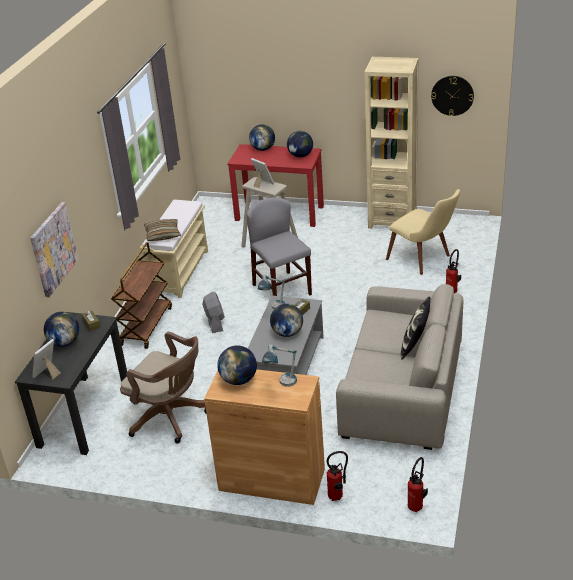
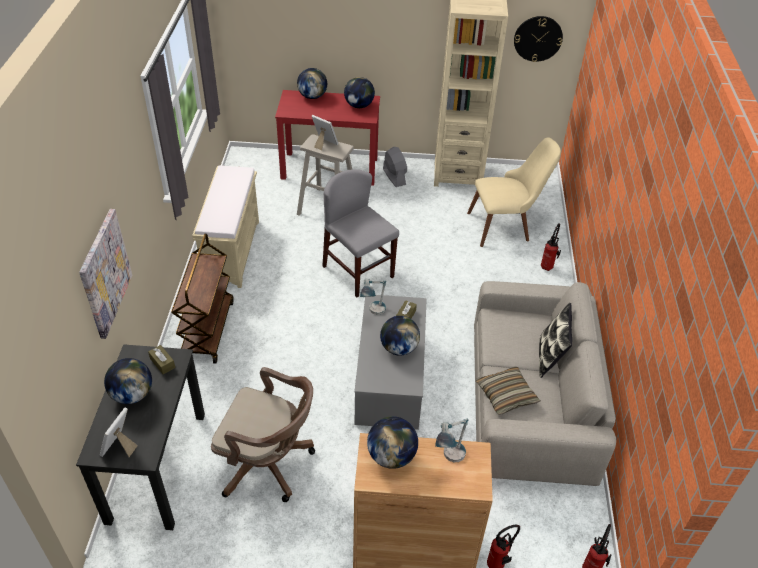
camera: 15 degrees left, 10 degrees up
pillow [144,219,181,241] -> pillow moved to [476,366,540,415]
grey fan [202,292,225,333] -> grey fan moved to [383,147,407,187]
beige chair [386,189,460,275] -> beige chair turned 45 degrees counterclockwise [467,137,561,247]

